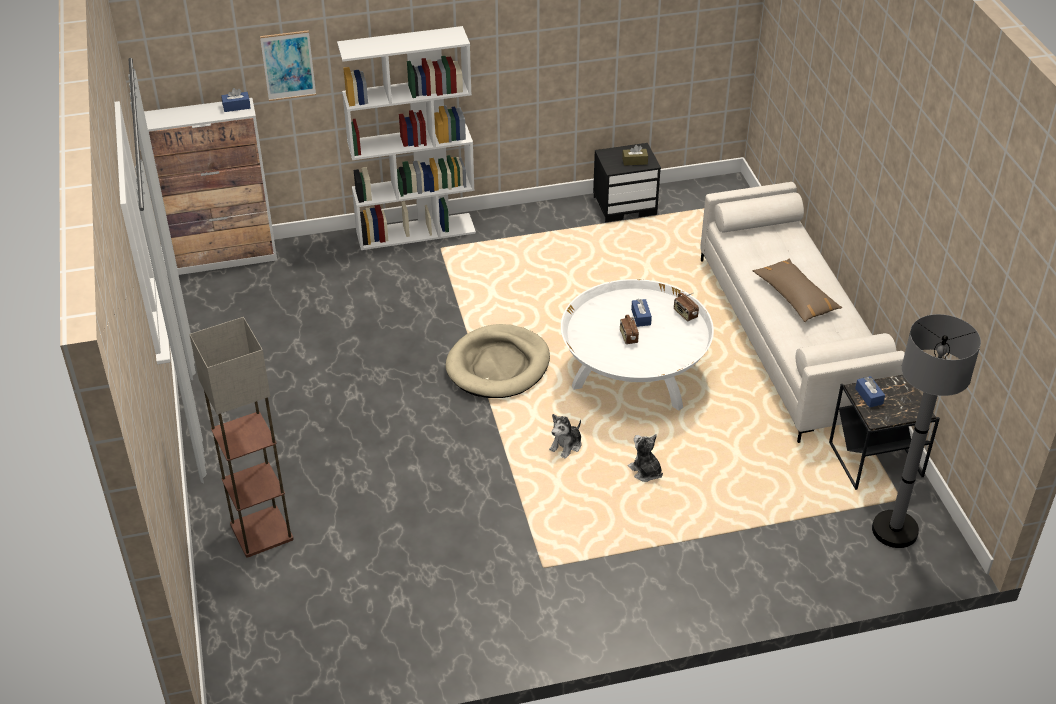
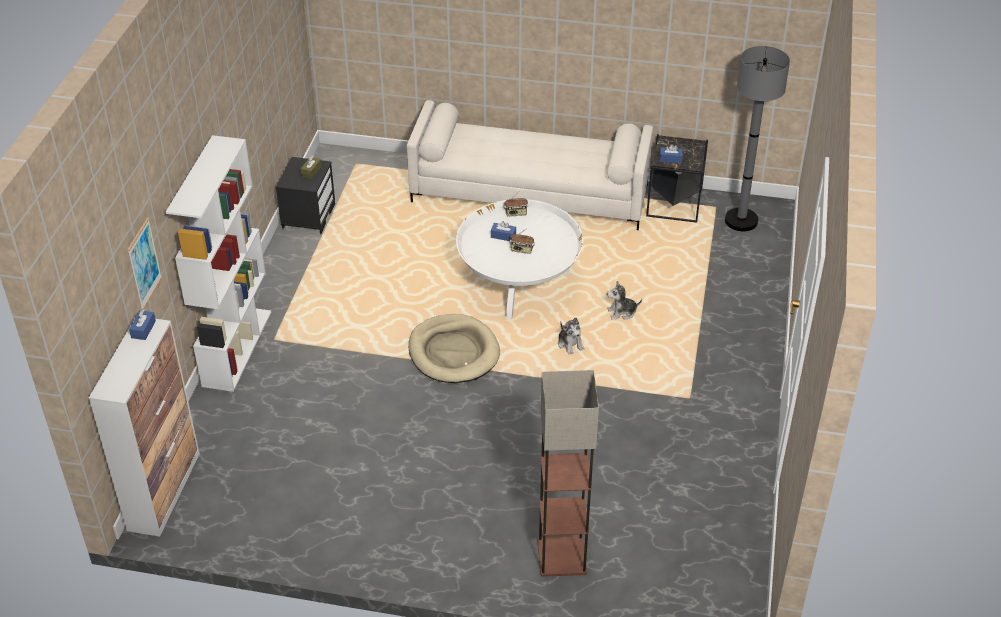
camera: 65 degrees left, 0 degrees up
brown pillow [753,259,842,322] -> none

